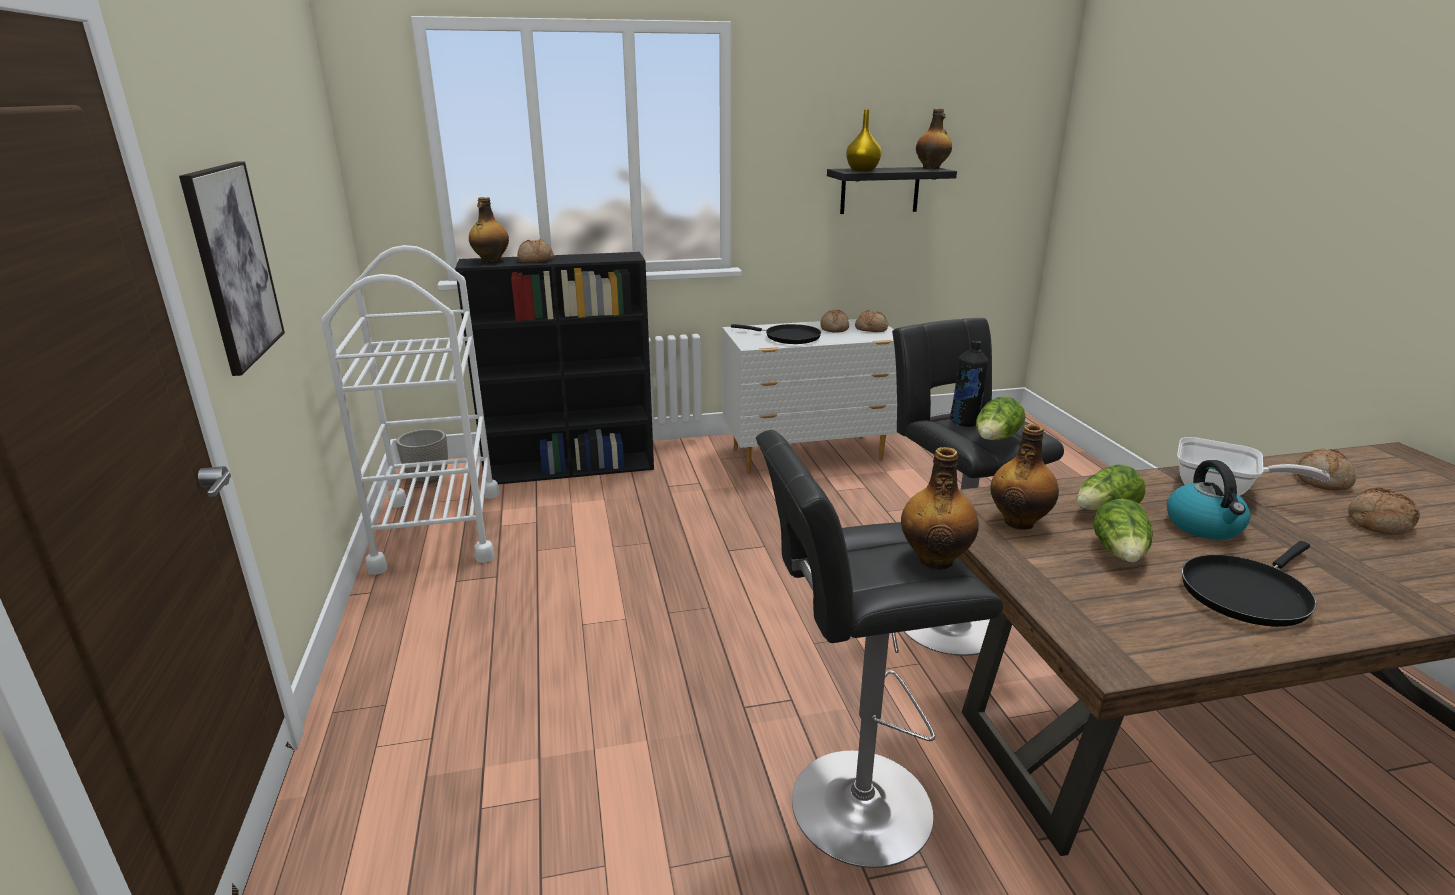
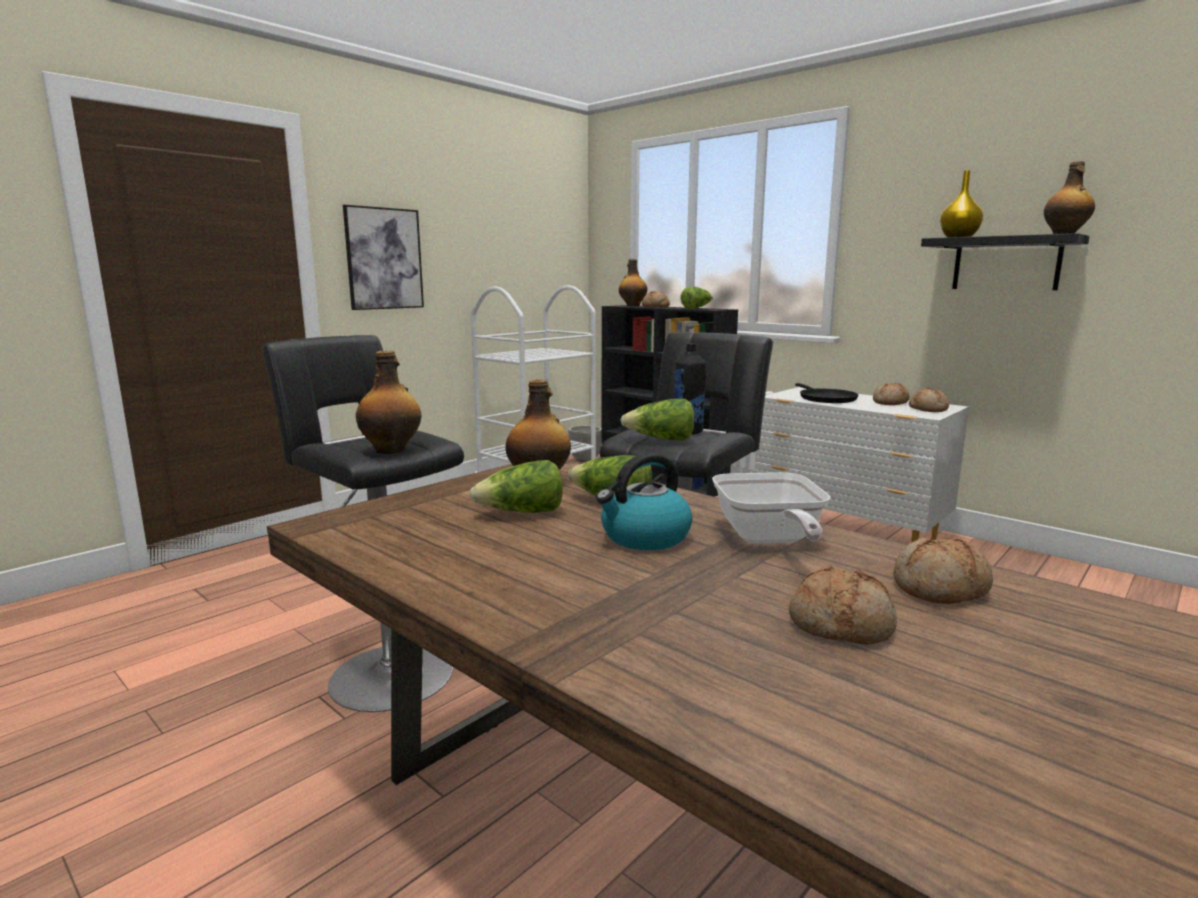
camera: 55 degrees right, 10 degrees down
black frying pan [1182,541,1317,627] -> none
none -> lettuce [681,287,713,309]

